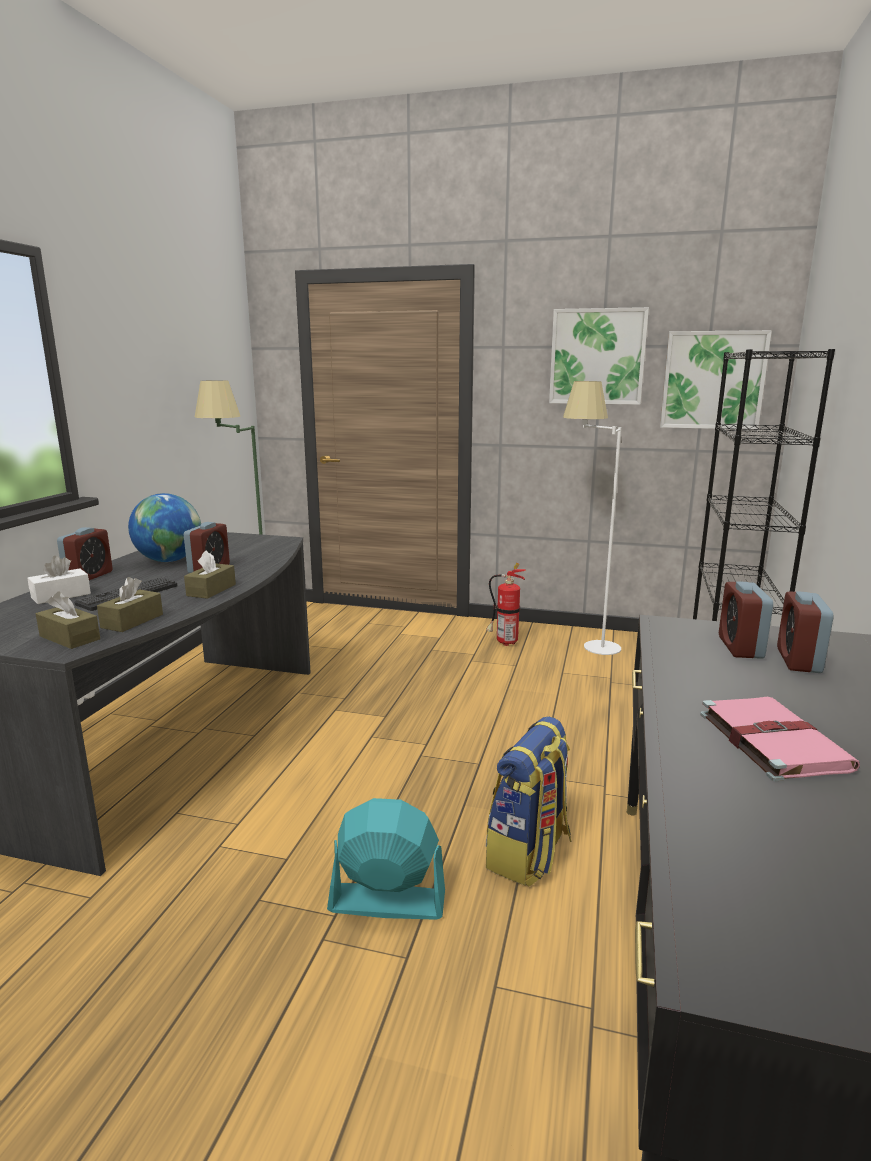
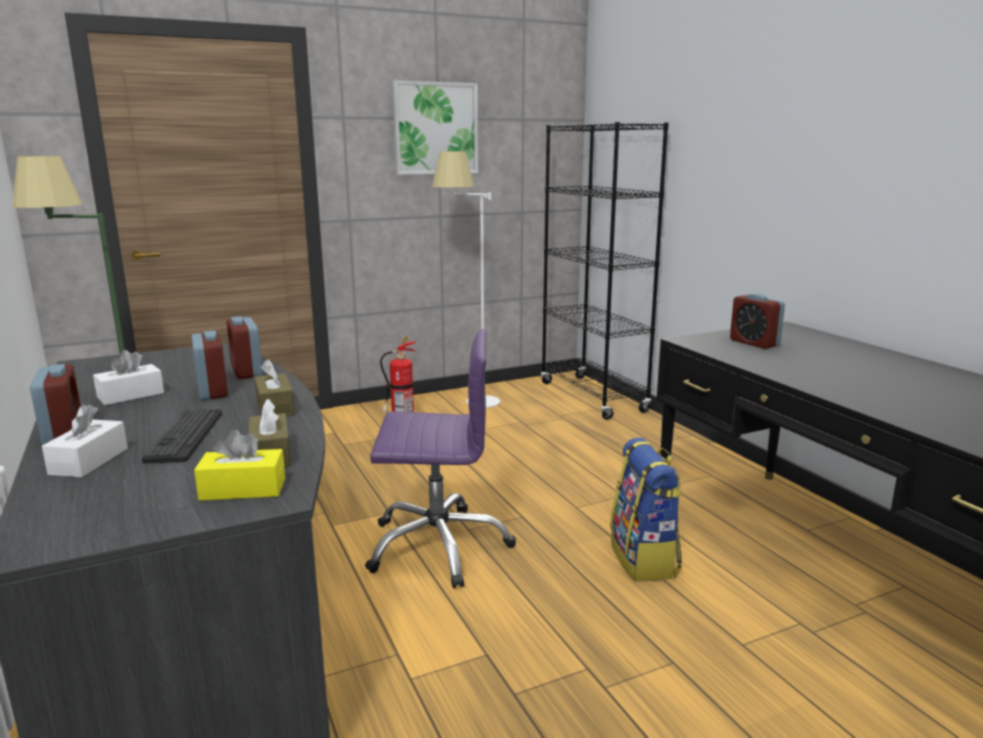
camera: 40 degrees left, 0 degrees up
brown tissue box [36,591,100,649] -> yellow tissue box [194,429,285,501]
globe [128,493,201,562] -> white tissue box [93,350,164,405]
turquoise fan [327,798,445,920] -> none
picture [660,330,772,429] -> none
pink book [700,697,860,781] -> none
alarm clock [777,591,834,673] -> alarm clock moved to [227,316,263,379]
none -> purple office chair [365,329,516,588]

